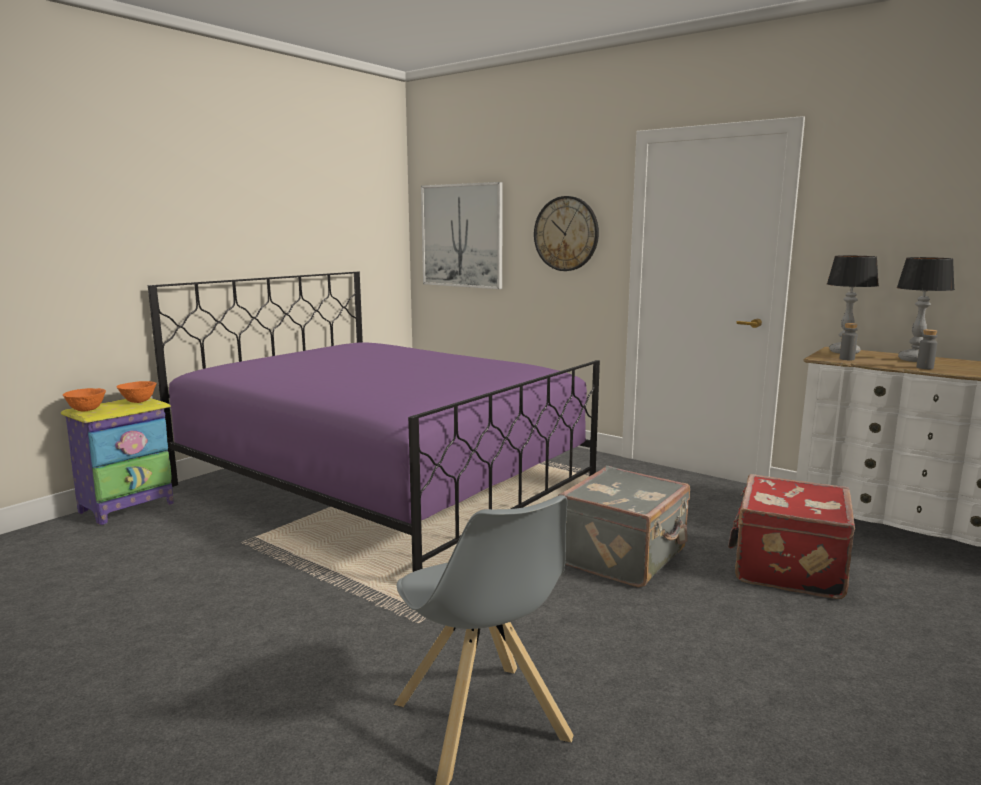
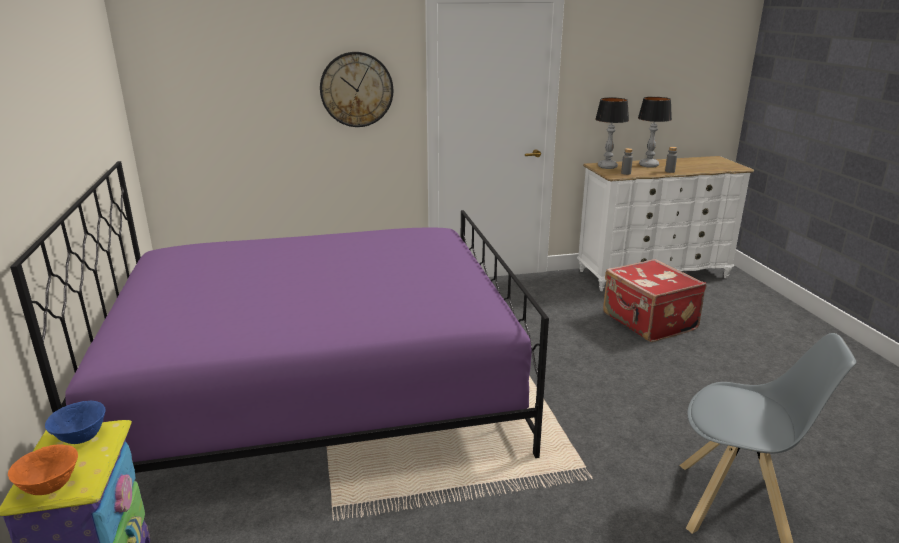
camera: 50 degrees left, 10 degrees up
orange bowl [117,381,157,403] -> blue bowl [45,401,106,444]
picture [421,182,503,289] -> none
grey suitcase [558,466,690,588] -> none

